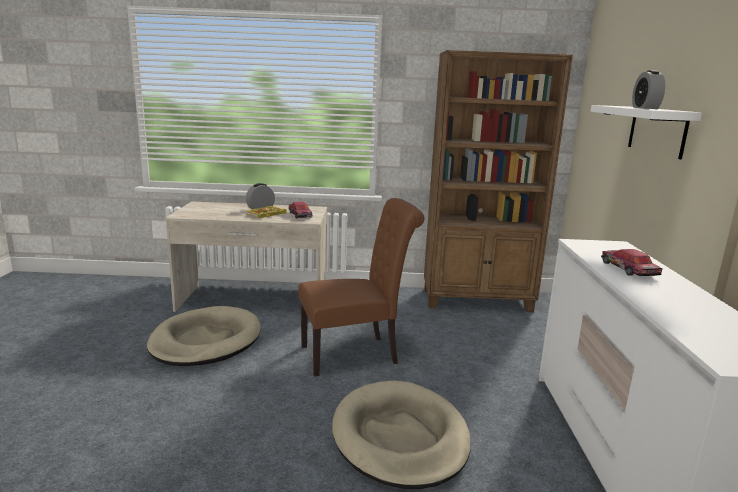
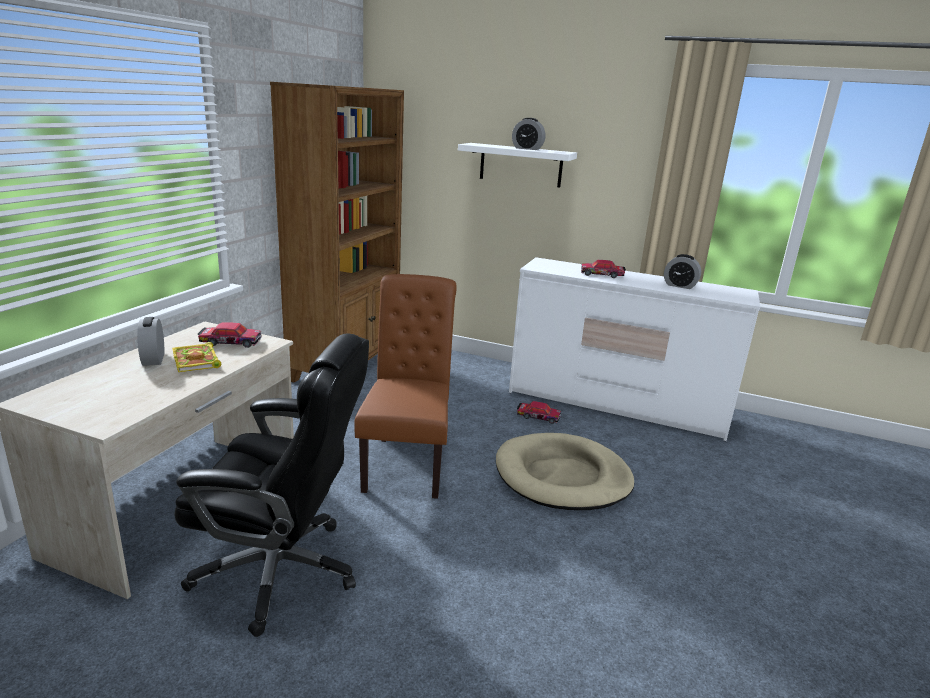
camera: 70 degrees left, 5 degrees up
beige dog bed [147,306,261,366] -> black office chair [175,334,369,637]
none -> toy car [517,401,561,424]
none -> alarm clock [664,254,701,289]

